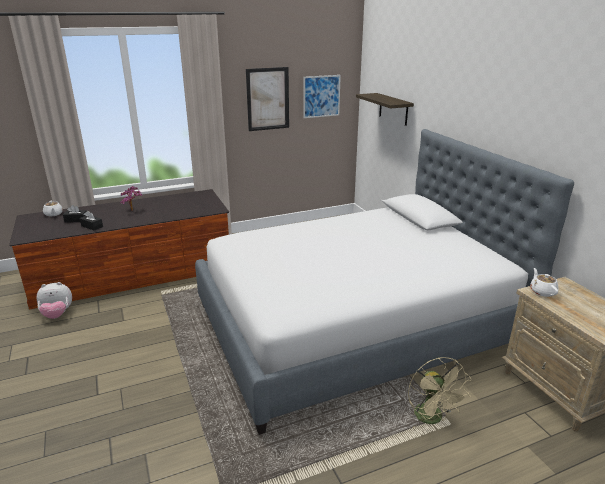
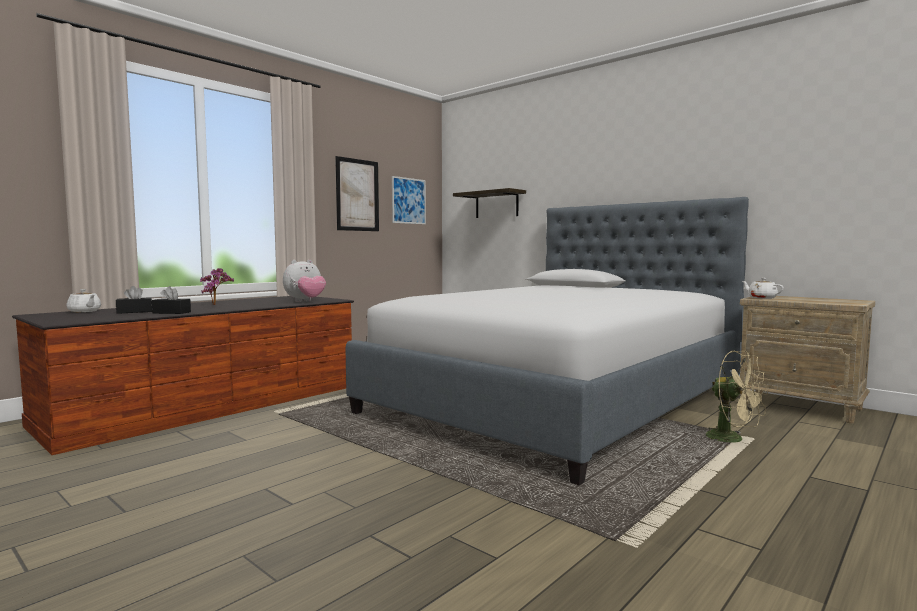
camera: 25 degrees left, 20 degrees down
plush toy [36,282,72,319] -> plush toy moved to [283,260,326,302]

